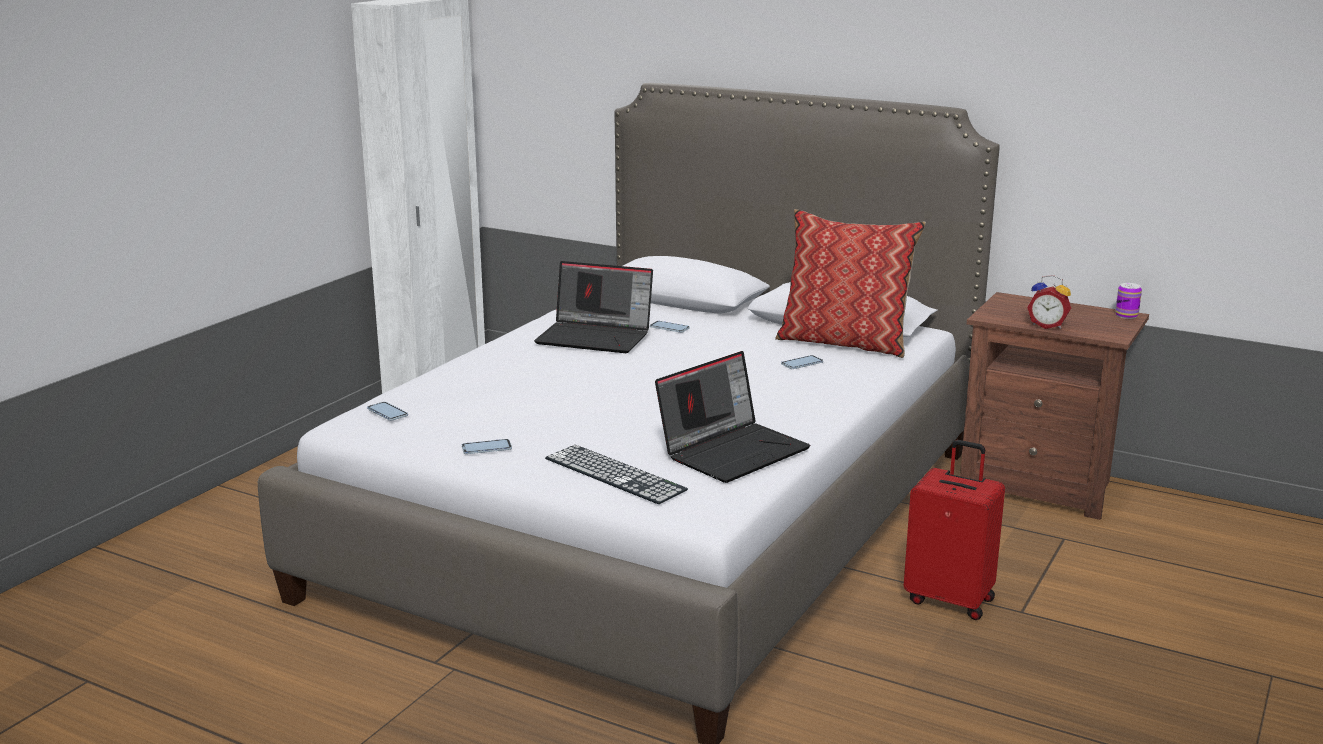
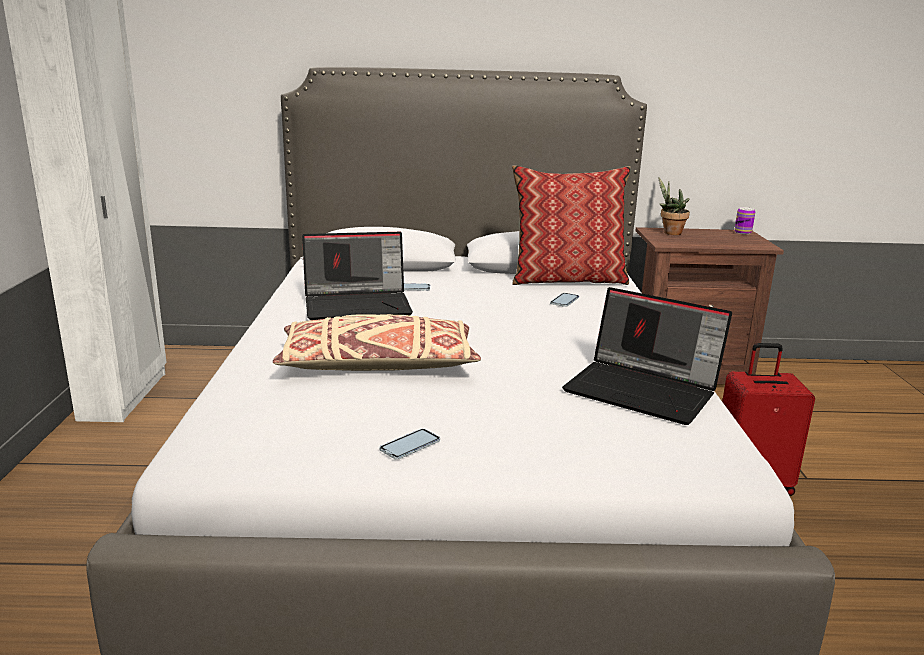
camera: 30 degrees left, 0 degrees up
phone [367,402,408,421] -> none
keyboard [545,445,688,504] -> none
laptop [655,351,810,483] -> laptop turned 105 degrees clockwise [562,287,732,425]
alarm clock [1027,275,1071,329] -> none
none -> beige pillow [273,314,481,371]
none -> potted plant [659,178,690,235]

